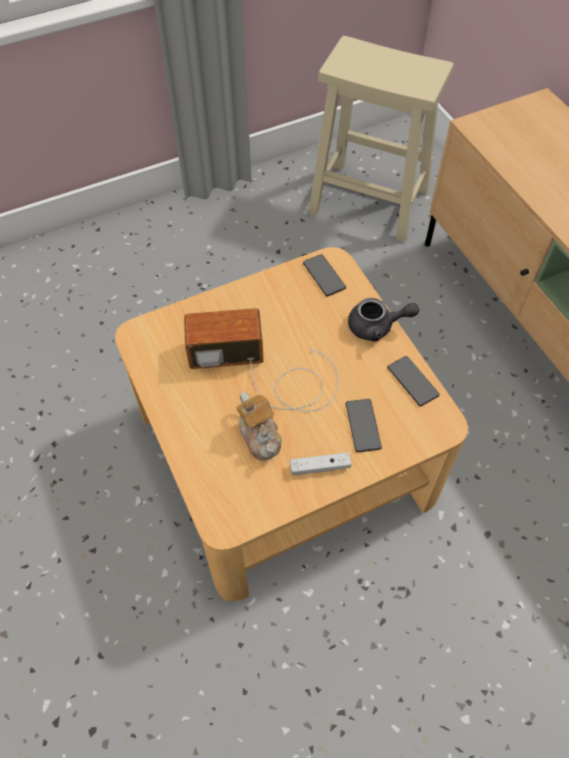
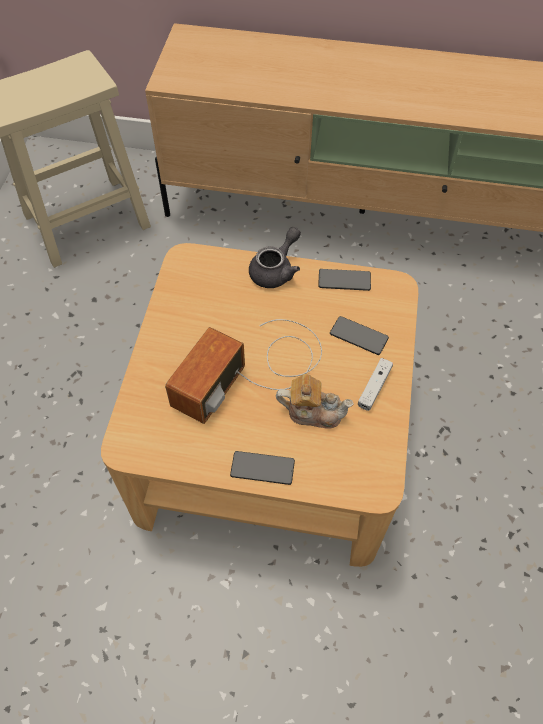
camera: 55 degrees left, 0 degrees up
phone [303,254,346,297] -> phone moved to [230,451,295,485]

